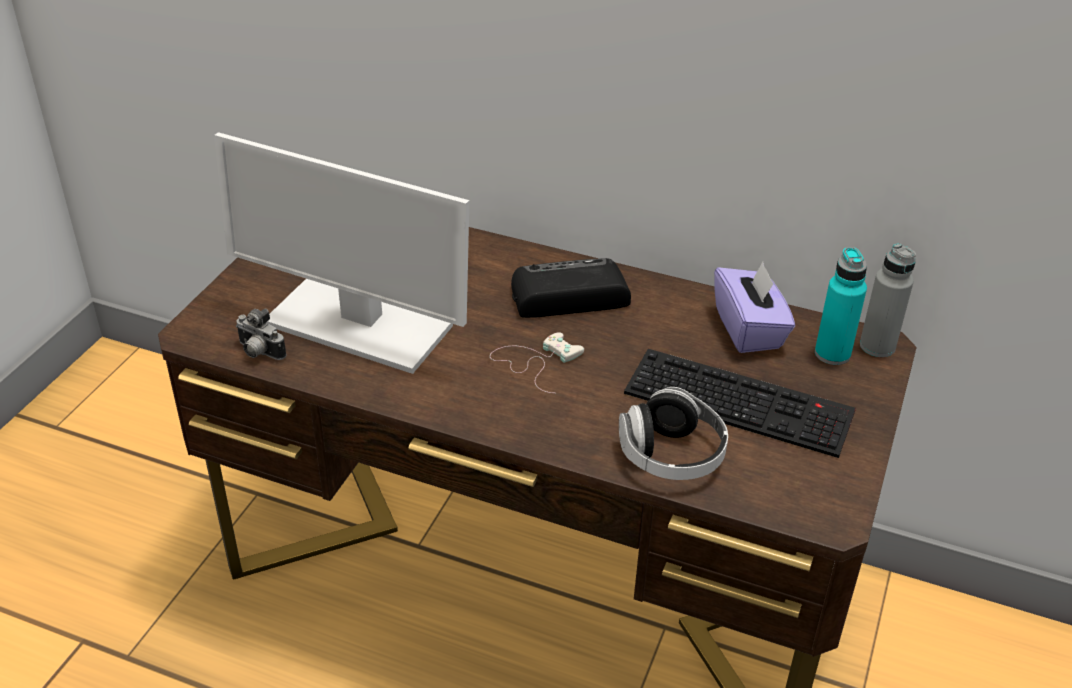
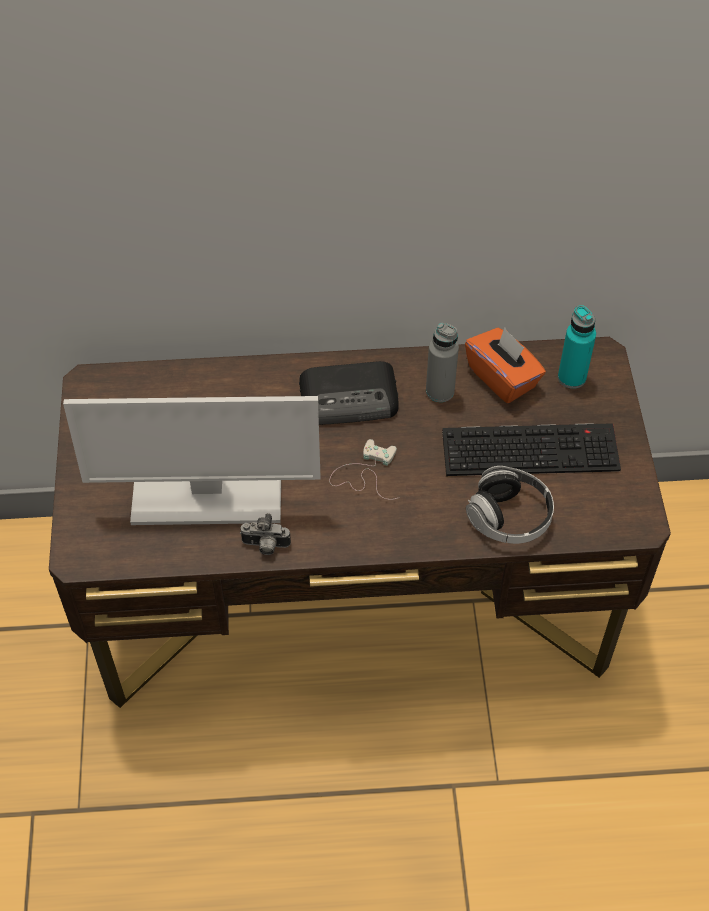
camera: 25 degrees left, 15 degrees up
camera [236,308,286,360] -> camera moved to [240,513,291,555]
radio [511,258,631,318] -> radio turned 150 degrees counterclockwise [299,361,399,425]
purple tissue box [714,262,795,353] -> orange tissue box [465,327,546,403]
grey bottle [860,243,916,357] -> grey bottle moved to [426,323,459,402]

